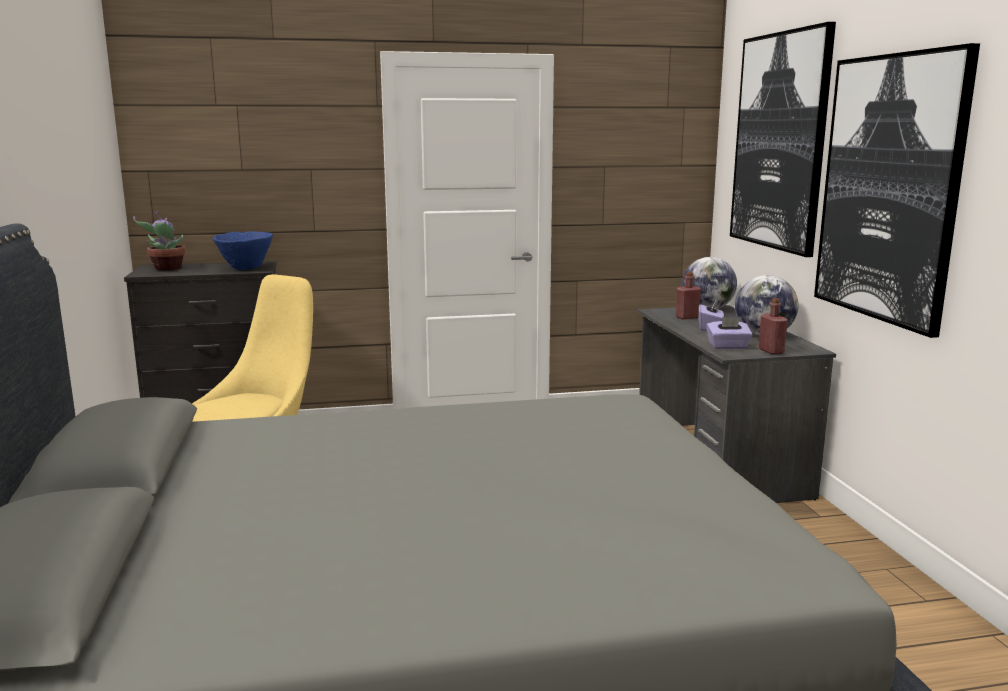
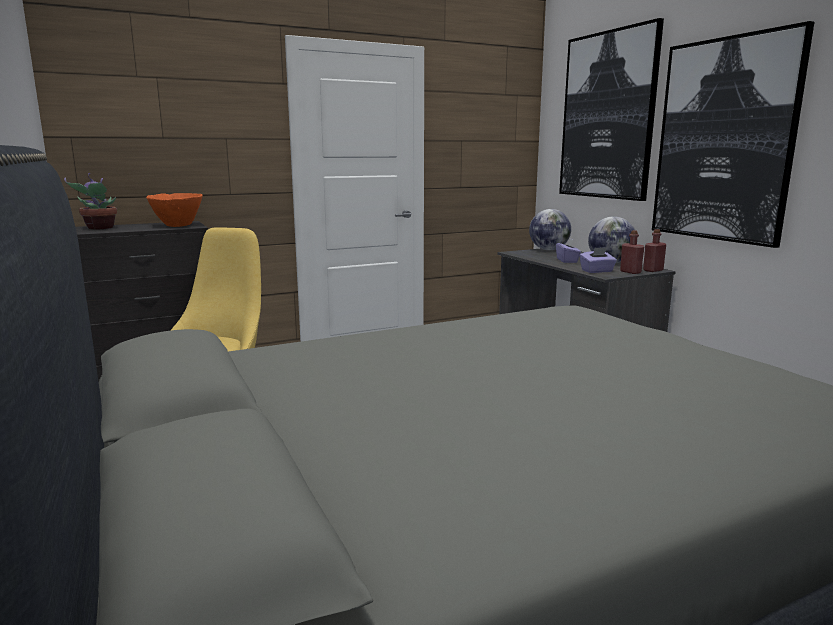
camera: 15 degrees left, 0 degrees up
blue bowl [213,231,273,270] -> orange bowl [146,193,203,227]
red bottle [676,272,701,319] -> red bottle moved to [643,229,666,272]

